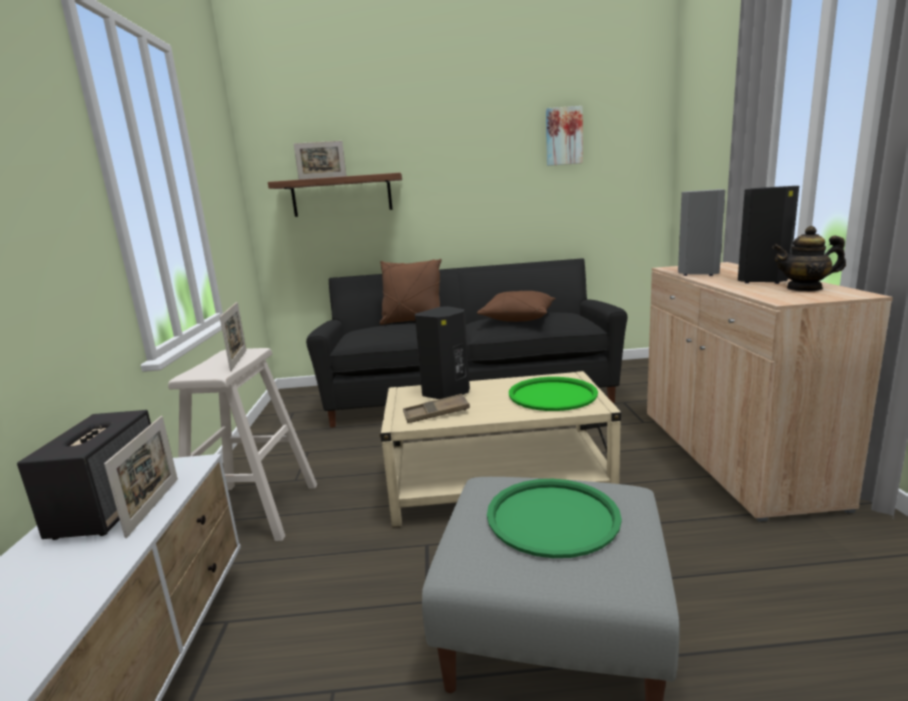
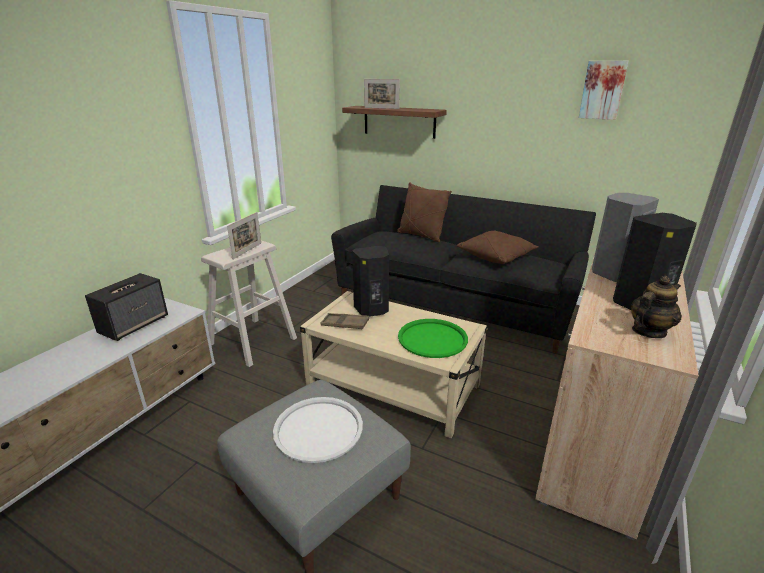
camera: 30 degrees right, 10 degrees up
picture frame [104,416,178,538] -> none
green tray [487,479,622,558] -> white tray [273,397,363,463]
teapot [772,226,846,291] -> teapot turned 105 degrees clockwise [631,276,682,338]

